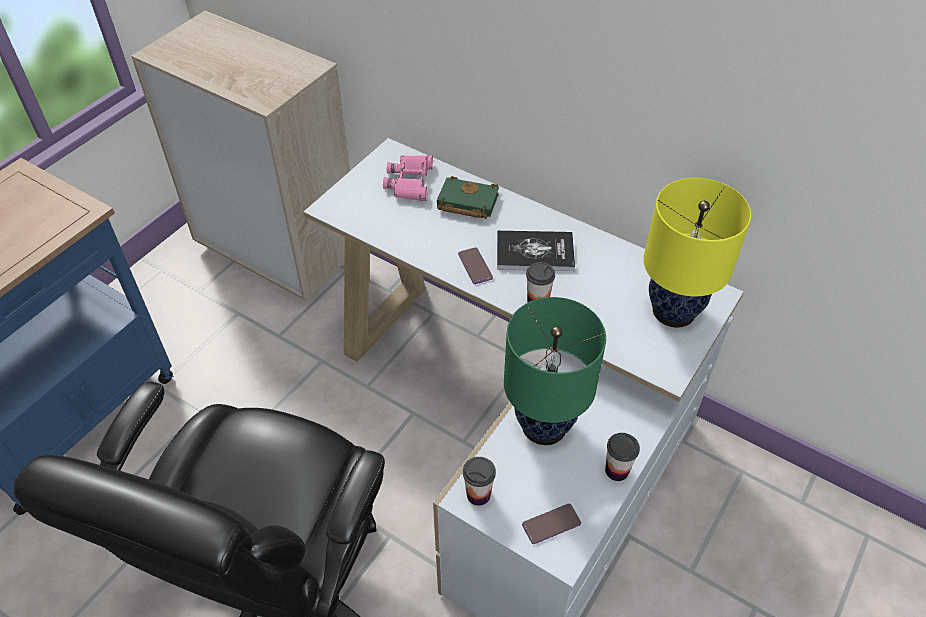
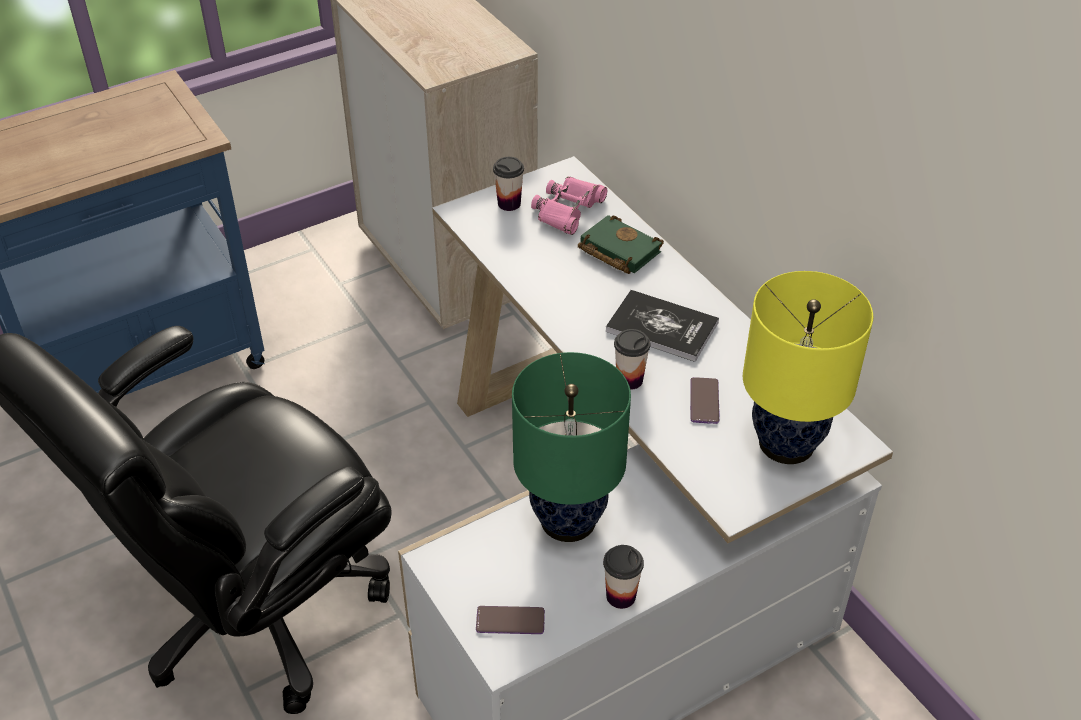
camera: 25 degrees right, 5 degrees down
phone [458,247,493,284] -> phone moved to [690,377,720,424]
cup [463,457,496,506] -> cup moved to [493,157,524,211]

